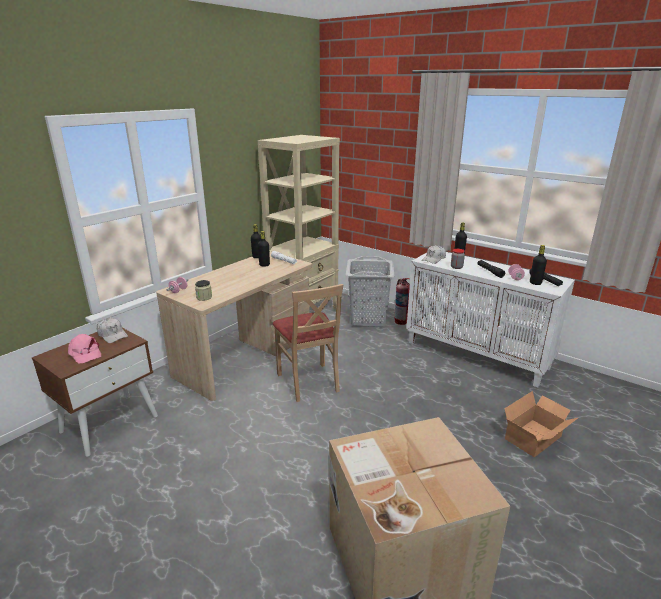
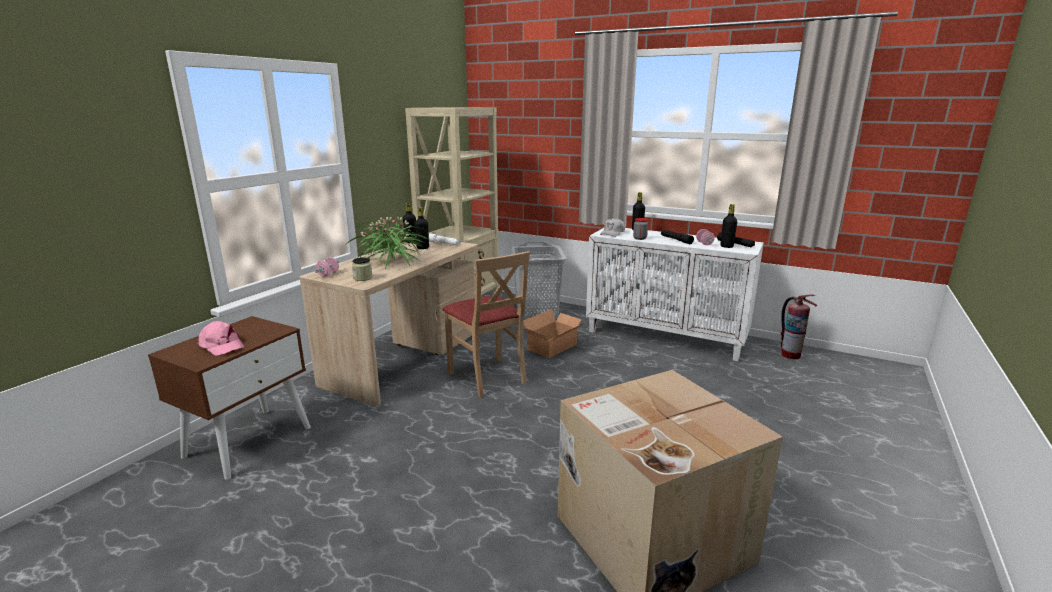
camera: 10 degrees left, 5 degrees down
white cap [97,318,128,343] -> none
fire extinguisher [395,278,410,325] -> fire extinguisher moved to [781,295,817,359]
cardboard box [505,391,578,457] -> cardboard box moved to [524,309,586,358]
none -> potted plant [346,217,428,270]

